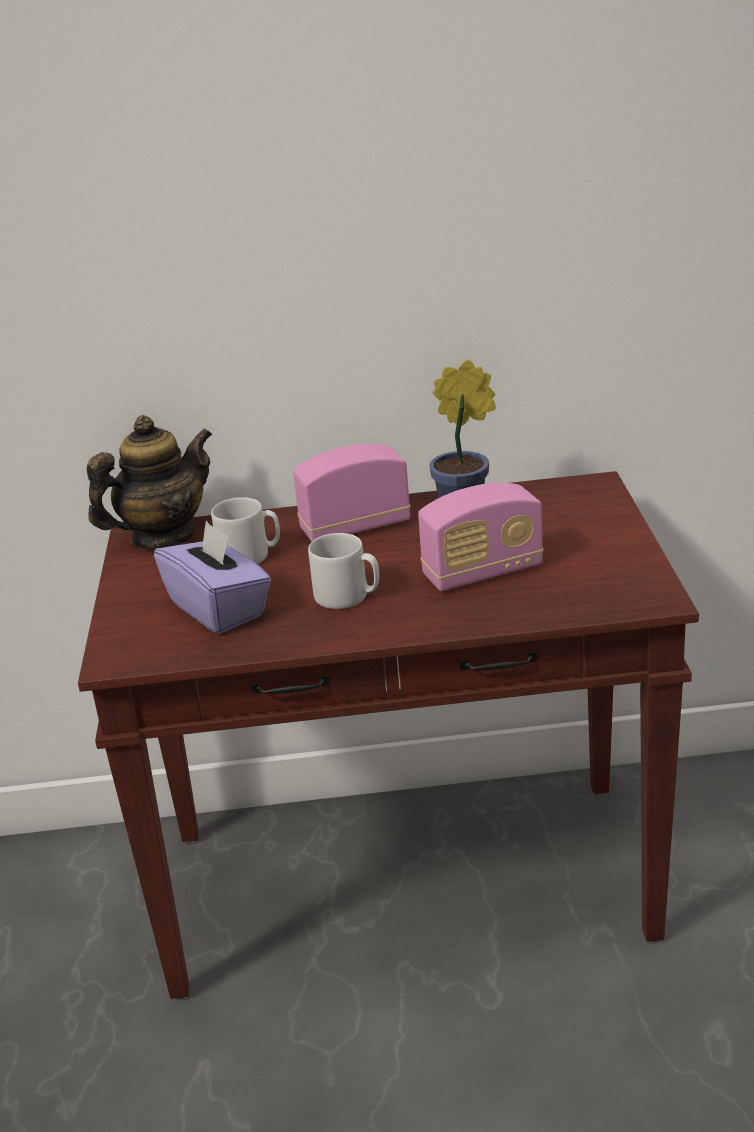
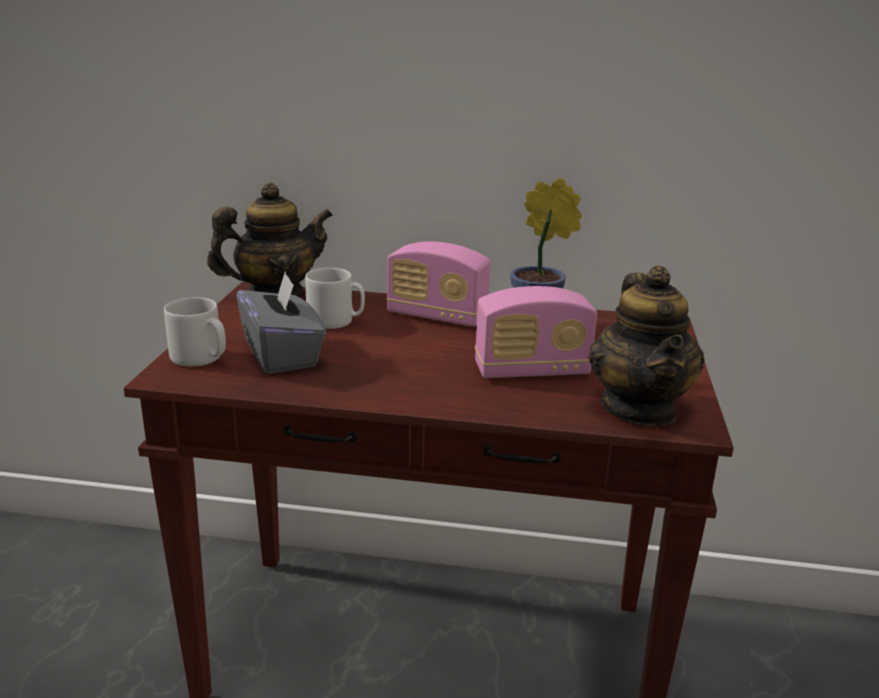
camera: 10 degrees right, 5 degrees down
purple tissue box [154,520,271,634] -> grey tissue box [236,271,326,374]
radio [293,444,411,542] -> radio turned 150 degrees counterclockwise [386,241,490,327]
grey mug [308,533,379,609] -> grey mug moved to [164,297,226,367]
none -> teapot [588,265,705,426]

